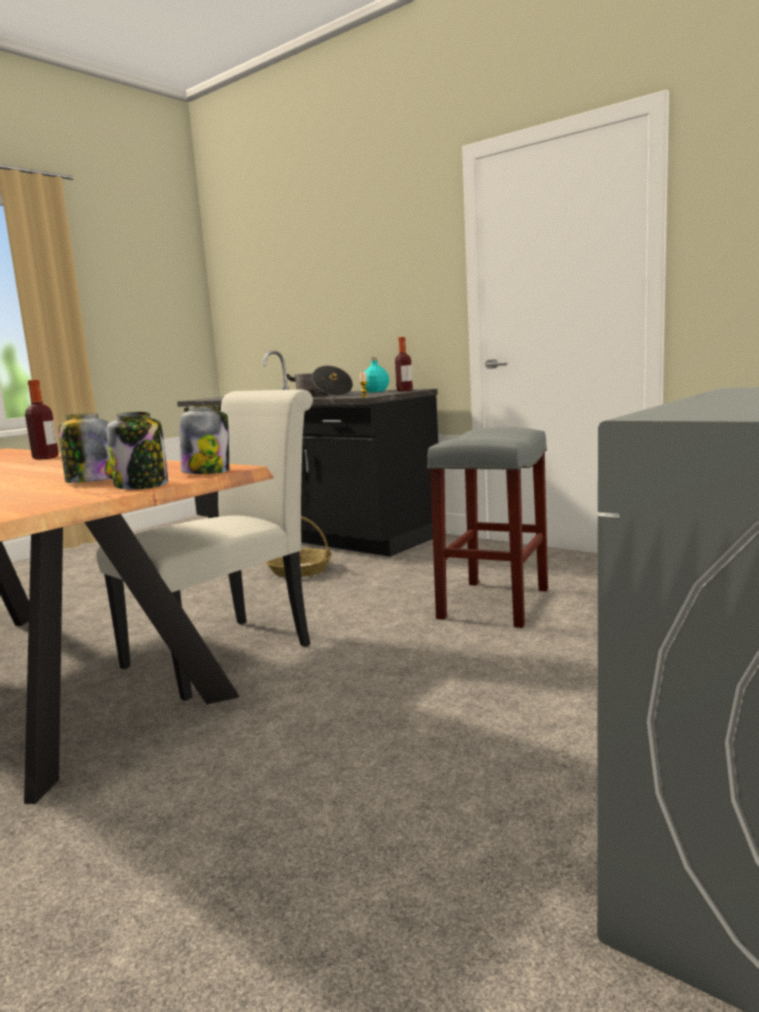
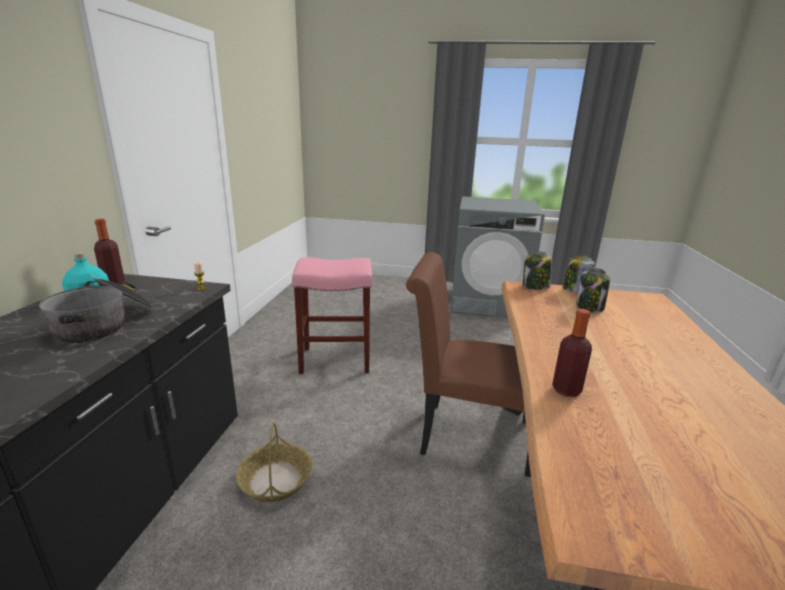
camera: 120 degrees left, 10 degrees up
white chair [96,389,313,701] -> brown chair [406,252,531,477]
grey stool [427,427,548,628] -> pink stool [292,257,372,374]

